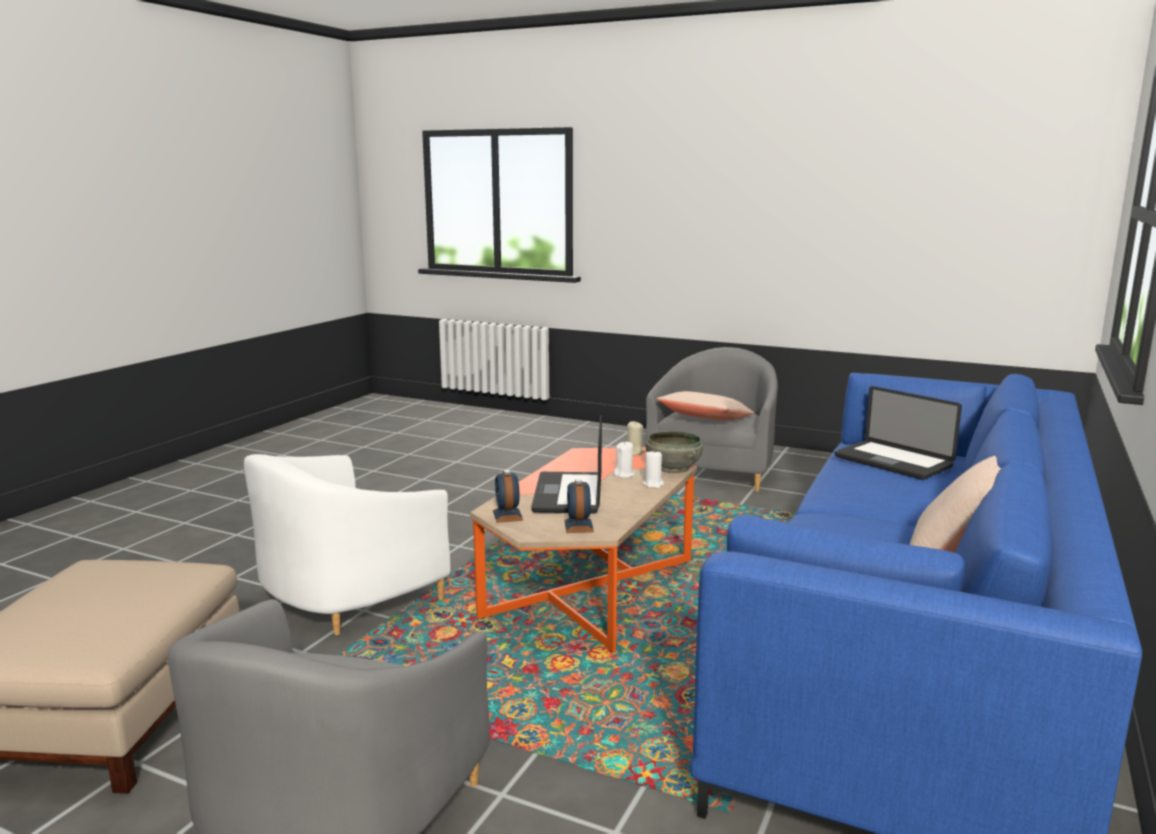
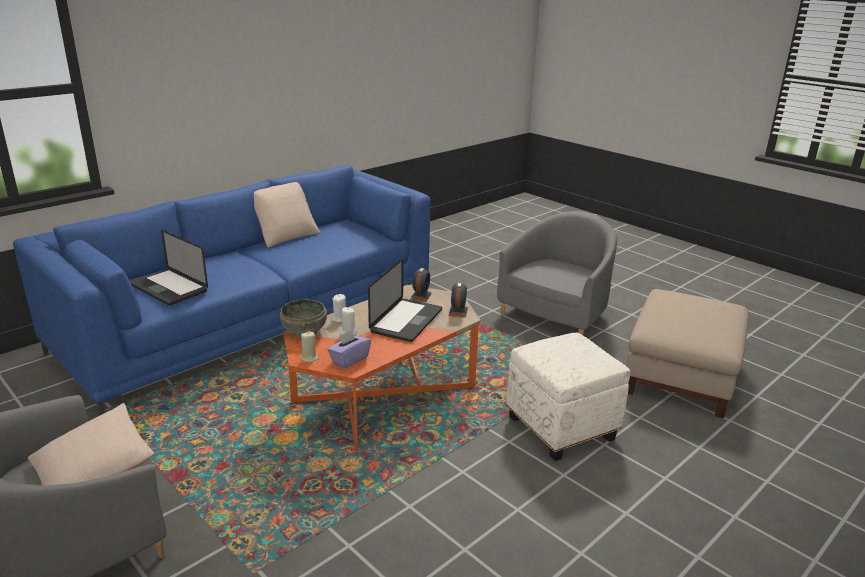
camera: 160 degrees left, 10 degrees up
white armchair [244,454,451,635] -> white ottoman [506,333,630,461]
laptop [835,386,962,480] -> laptop turned 150 degrees clockwise [130,230,208,306]
none -> purple tissue box [327,330,371,368]

